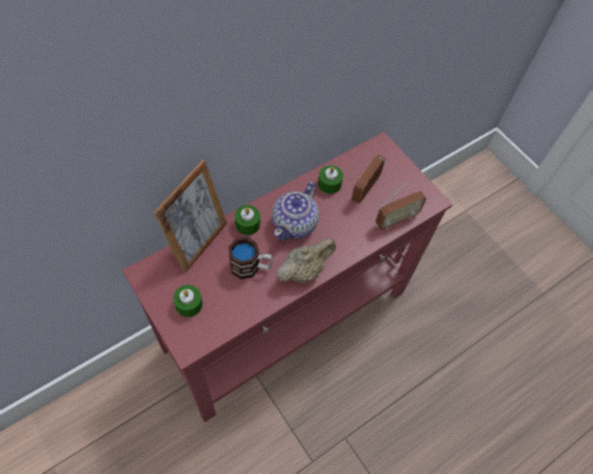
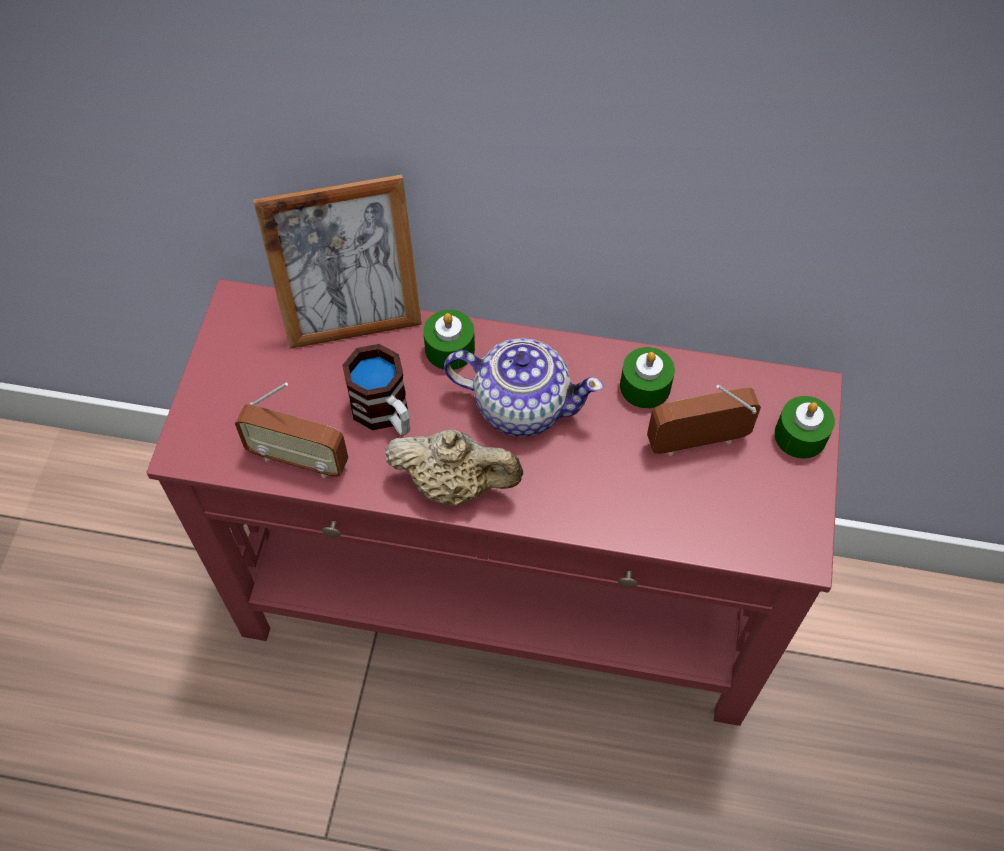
camera: 50 degrees right, 0 degrees up
green candle [173,285,203,317] -> green candle moved to [774,396,835,459]
teapot [272,182,319,240] -> teapot turned 150 degrees counterclockwise [444,338,603,437]
radio [375,181,426,230] -> radio moved to [235,382,348,478]

